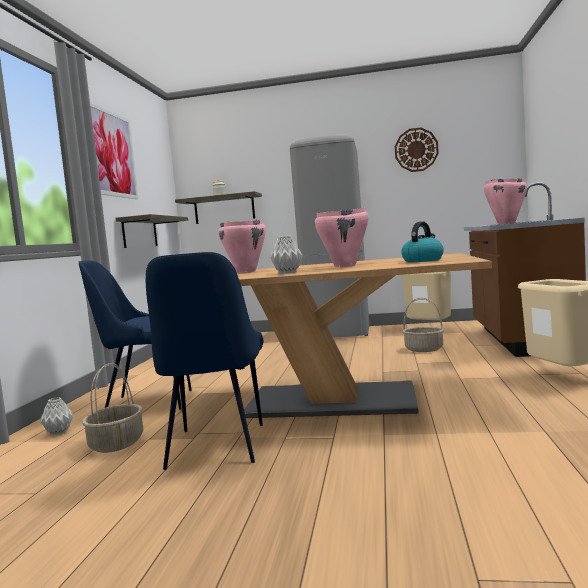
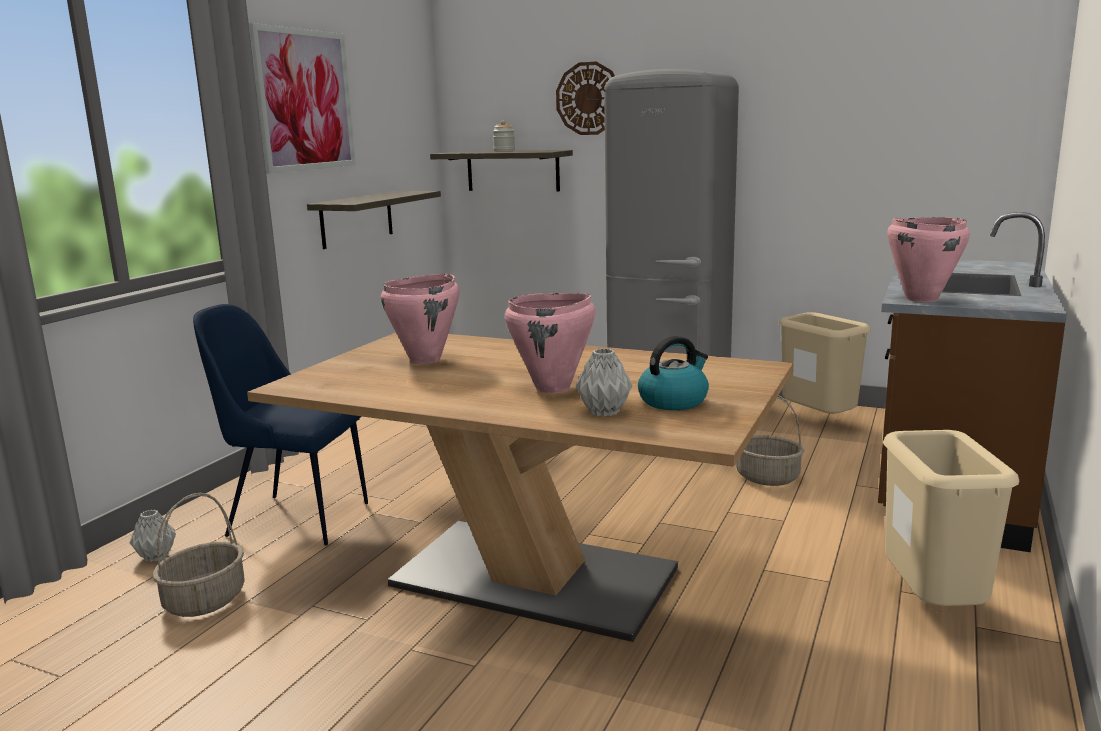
camera: 15 degrees right, 10 degrees up
blue chair [146,252,264,470] -> none
grey vase [270,235,303,274] -> grey vase moved to [576,348,633,417]
wall clock [395,128,439,172] -> wall clock moved to [556,62,615,135]

